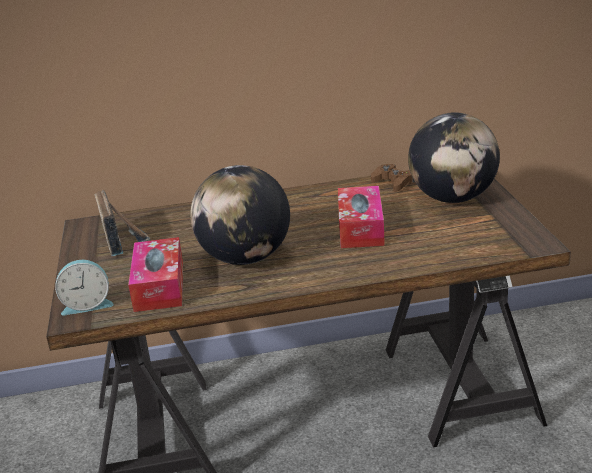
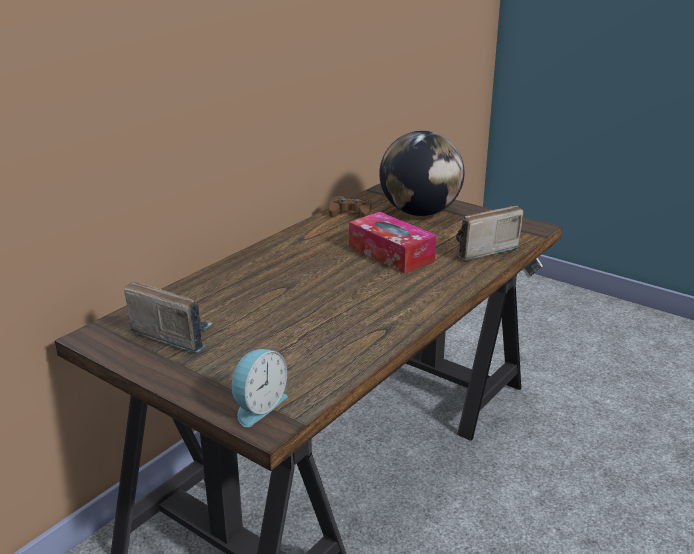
camera: 45 degrees left, 0 degrees up
tissue box [128,237,183,312] -> none
globe [190,165,290,265] -> none
none -> radio [456,206,524,260]

